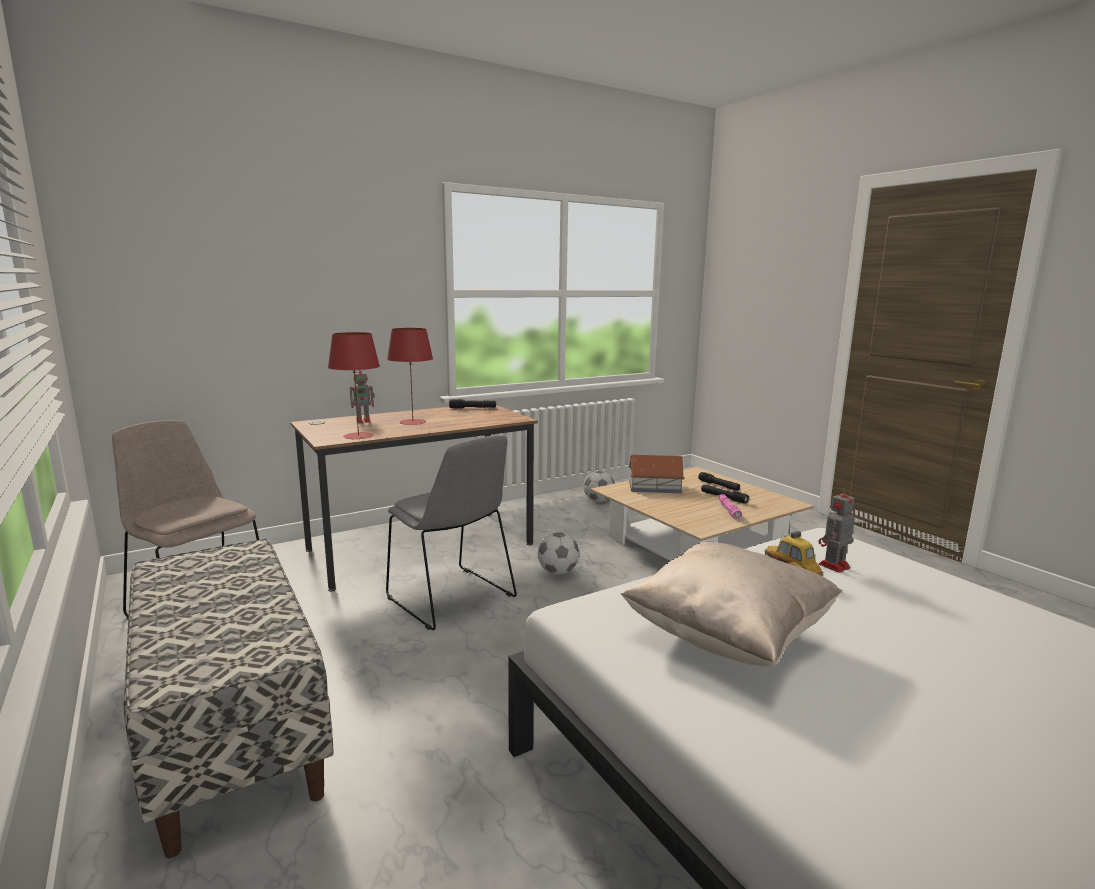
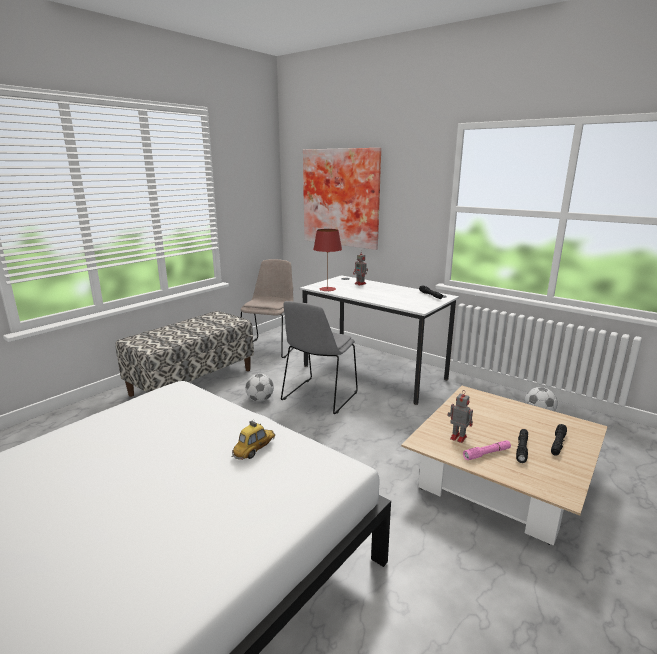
camera: 70 degrees right, 5 degrees up
brown desk [291,405,538,591] -> white desk [300,275,459,405]
red table lamp [387,328,433,425] -> none
football [538,532,579,575] -> football moved to [245,373,274,402]
beige pillow [621,542,843,667] -> none
toy house [629,455,685,493] -> none
toy robot [818,487,855,573] -> toy robot moved to [447,393,473,443]
none -> picture [303,148,381,250]

